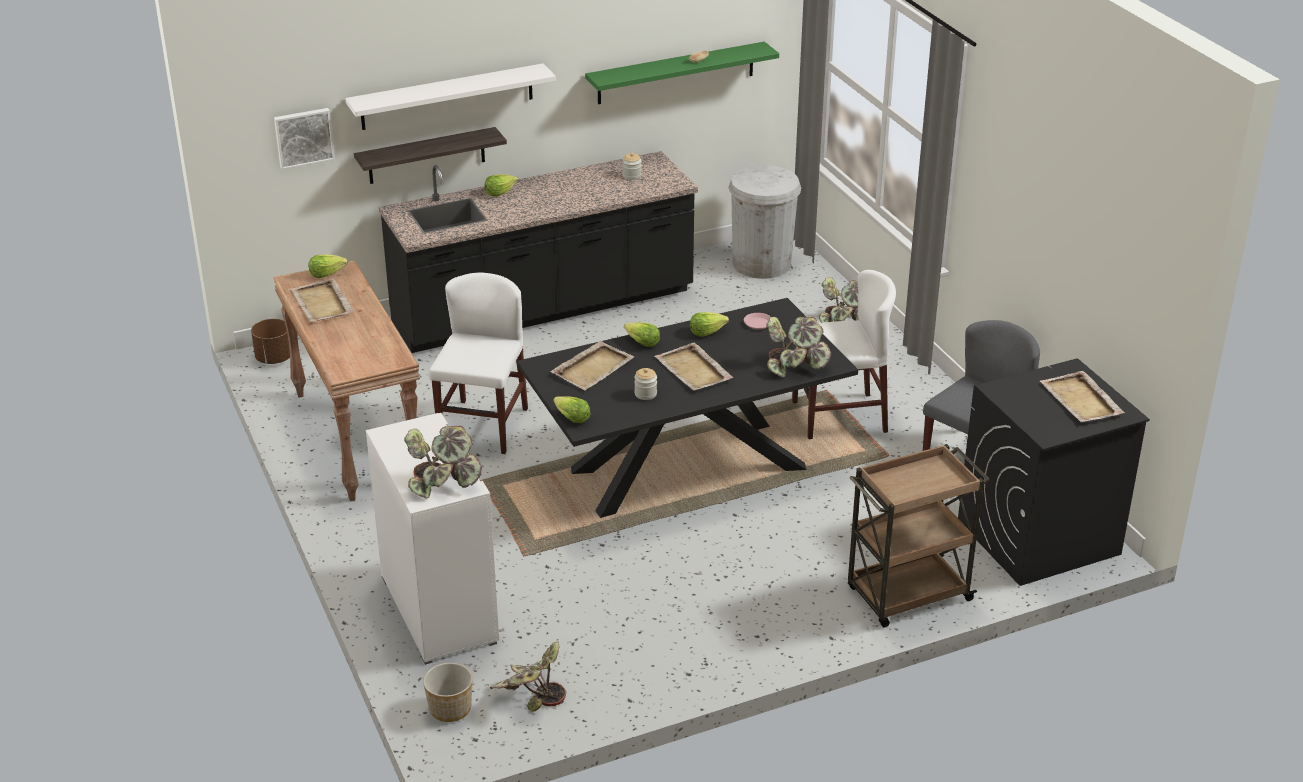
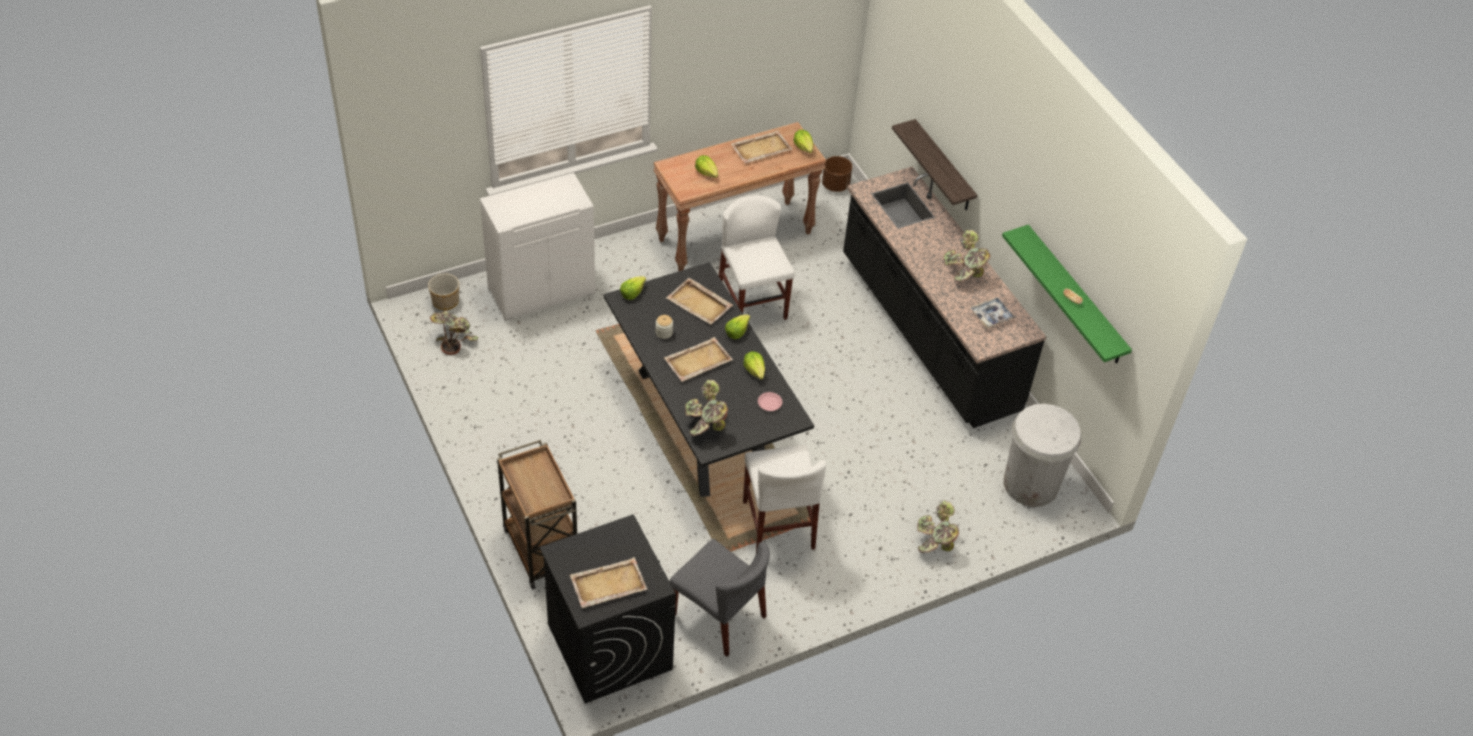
camera: 85 degrees right, 15 degrees up
picture [274,108,335,170] -> none
white shelf [345,63,556,130] -> none
potted plant [404,426,482,498] -> potted plant moved to [944,230,990,282]
white chair [429,273,528,454] -> white chair turned 120 degrees counterclockwise [719,195,795,320]
lettuce [485,174,518,197] -> lettuce moved to [695,155,718,178]
jar [622,153,641,180] -> tray [970,297,1015,328]

